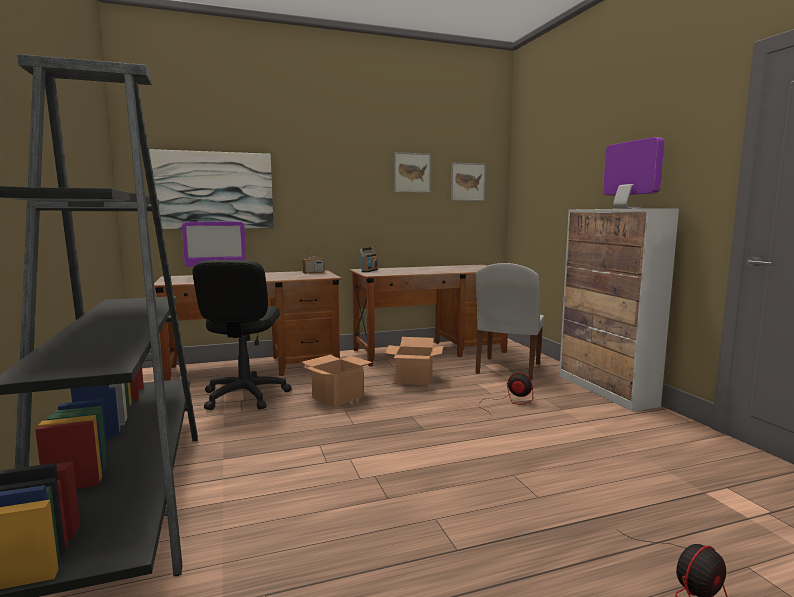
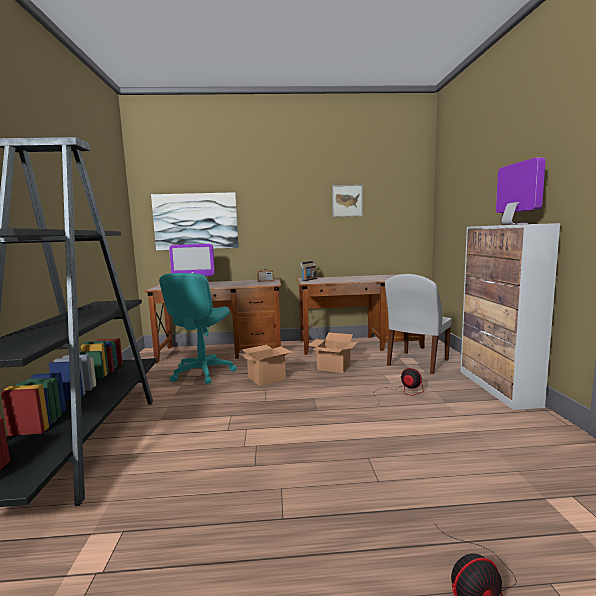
camera: 15 degrees right, 0 degrees up
black office chair [192,260,292,410] -> turquoise office chair [159,273,237,384]
picture [451,163,486,201] -> none

